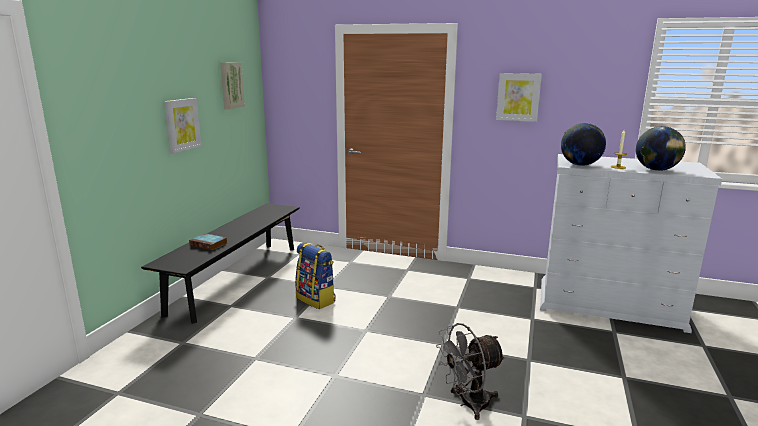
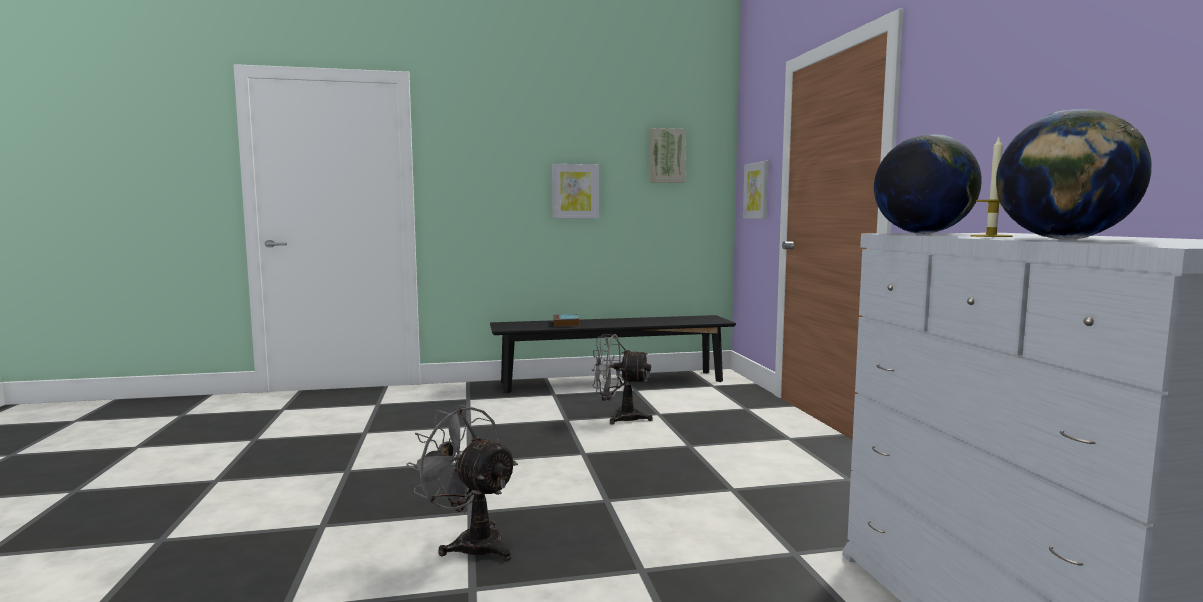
camera: 60 degrees right, 10 degrees down
backpack [295,243,336,309] -> grey fan [591,334,653,424]
picture [496,73,542,122] -> picture moved to [743,161,769,219]

